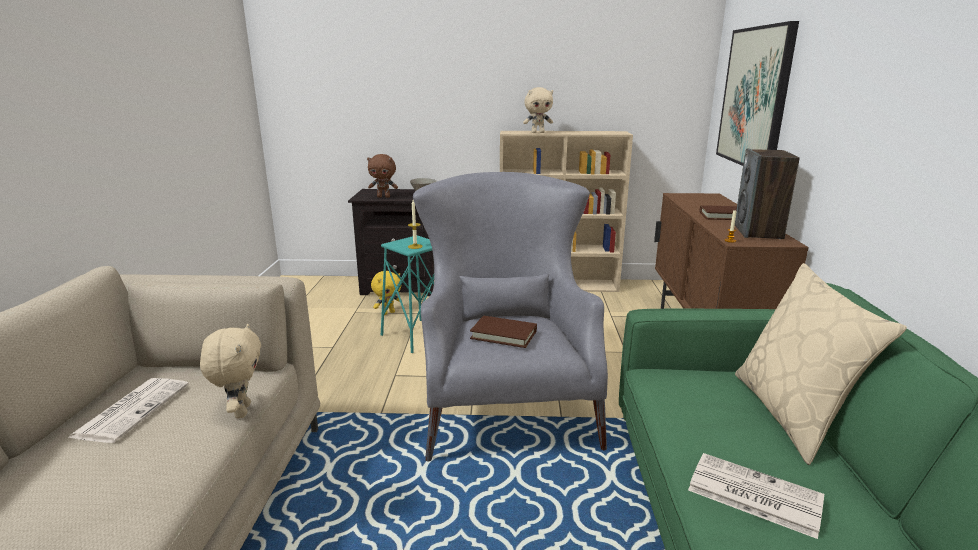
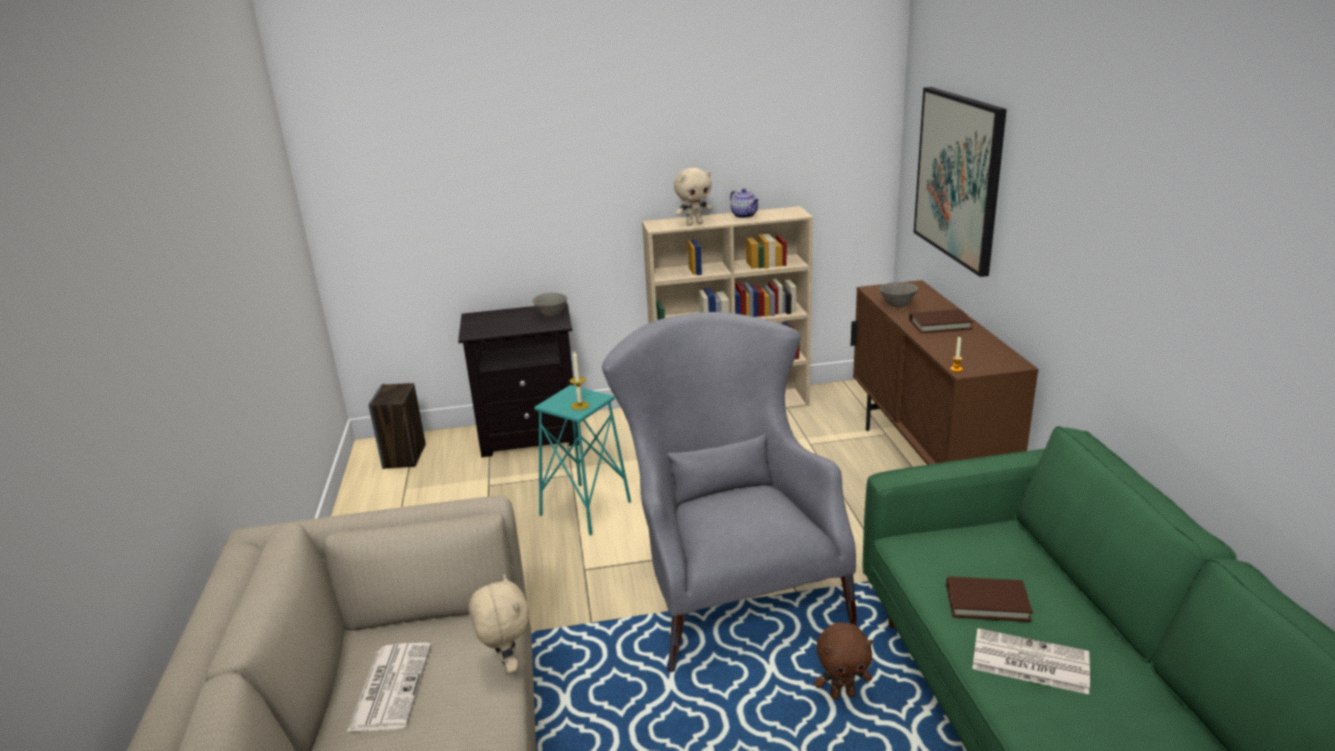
camera: 10 degrees left, 5 degrees up
brown plush toy [367,154,398,198] -> brown plush toy moved to [814,622,873,700]
yellow plush toy [371,271,401,315] -> none
brown book [470,316,537,348] -> brown book moved to [946,576,1033,622]
speaker [735,149,800,239] -> speaker moved to [369,383,426,469]
beige pillow [735,263,907,465] -> none
none -> teapot [730,189,758,218]
none -> grey bowl [880,282,918,307]

